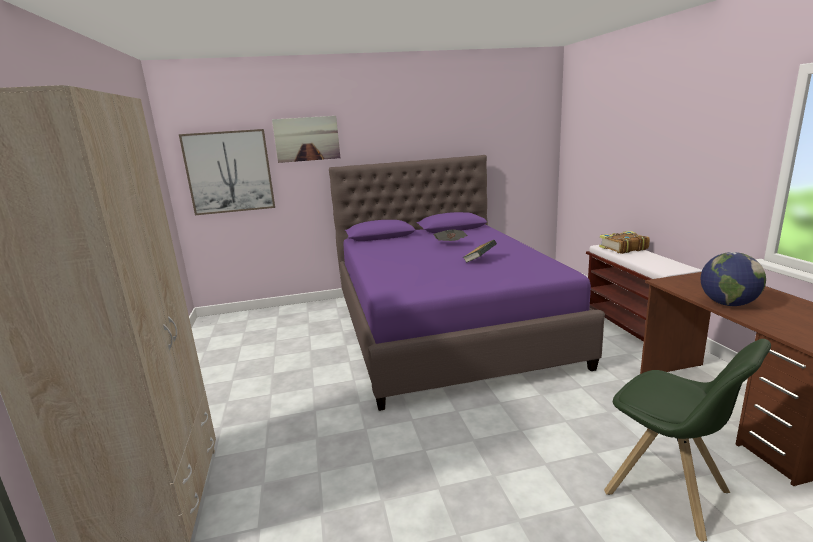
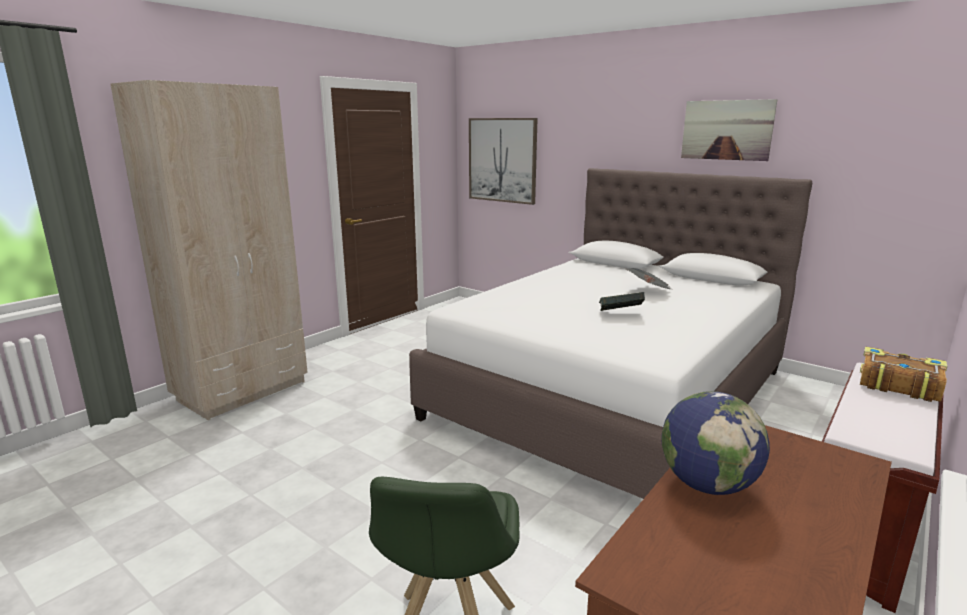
camera: 50 degrees right, 0 degrees up
picture [272,116,340,163] -> picture moved to [681,99,777,161]
purple bed [329,155,605,411] -> white bed [409,168,812,499]

